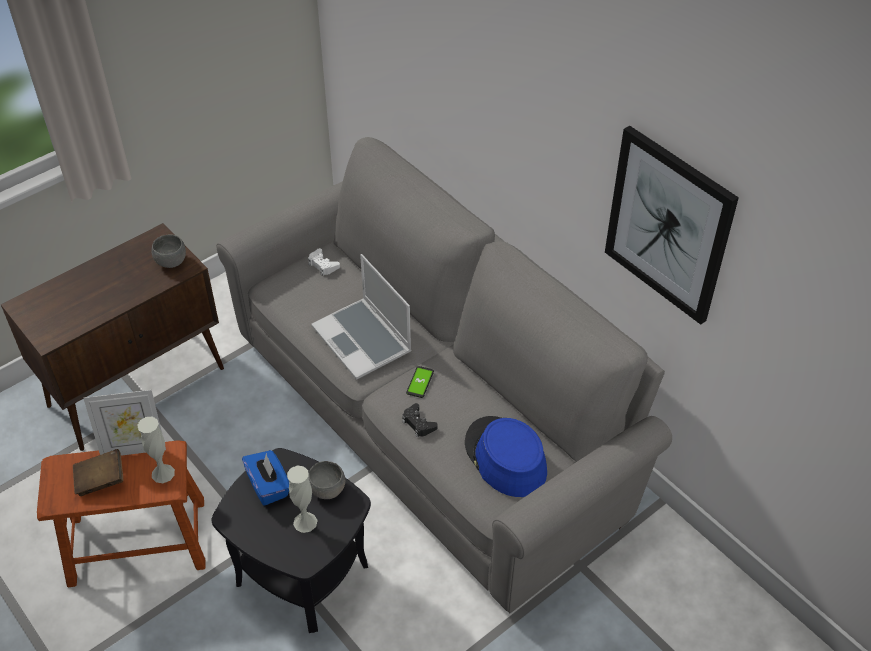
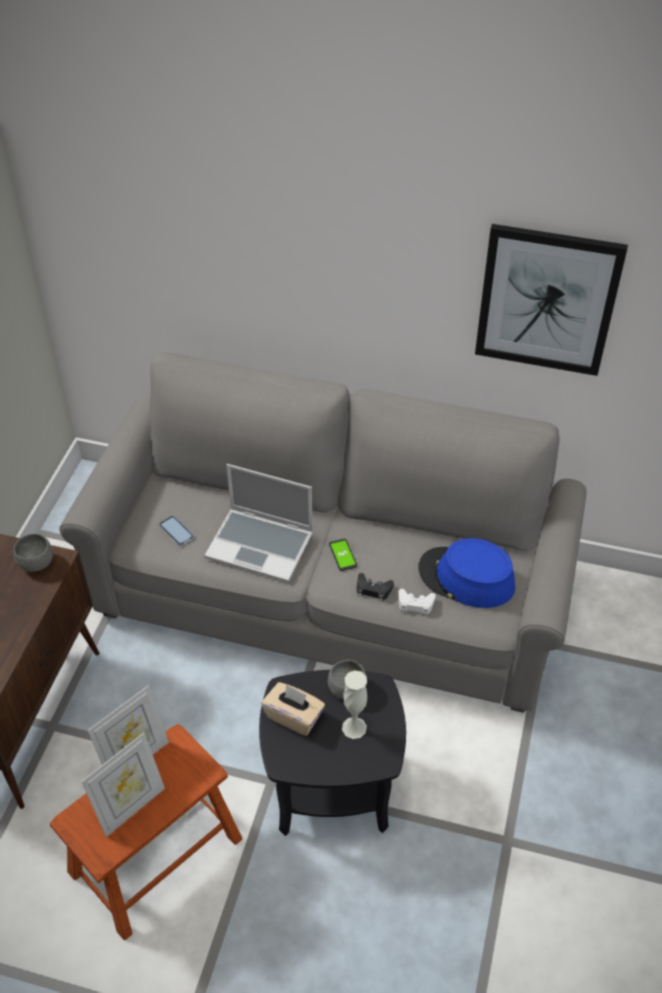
camera: 35 degrees left, 0 degrees up
brown book [73,449,124,496] -> picture frame [81,733,165,837]
white vase [137,417,175,483] -> none
blue tissue box [242,450,289,506] -> beige tissue box [261,682,325,736]
white game controller [308,248,340,276] -> white game controller moved to [398,589,436,616]
none -> phone [159,516,194,546]

